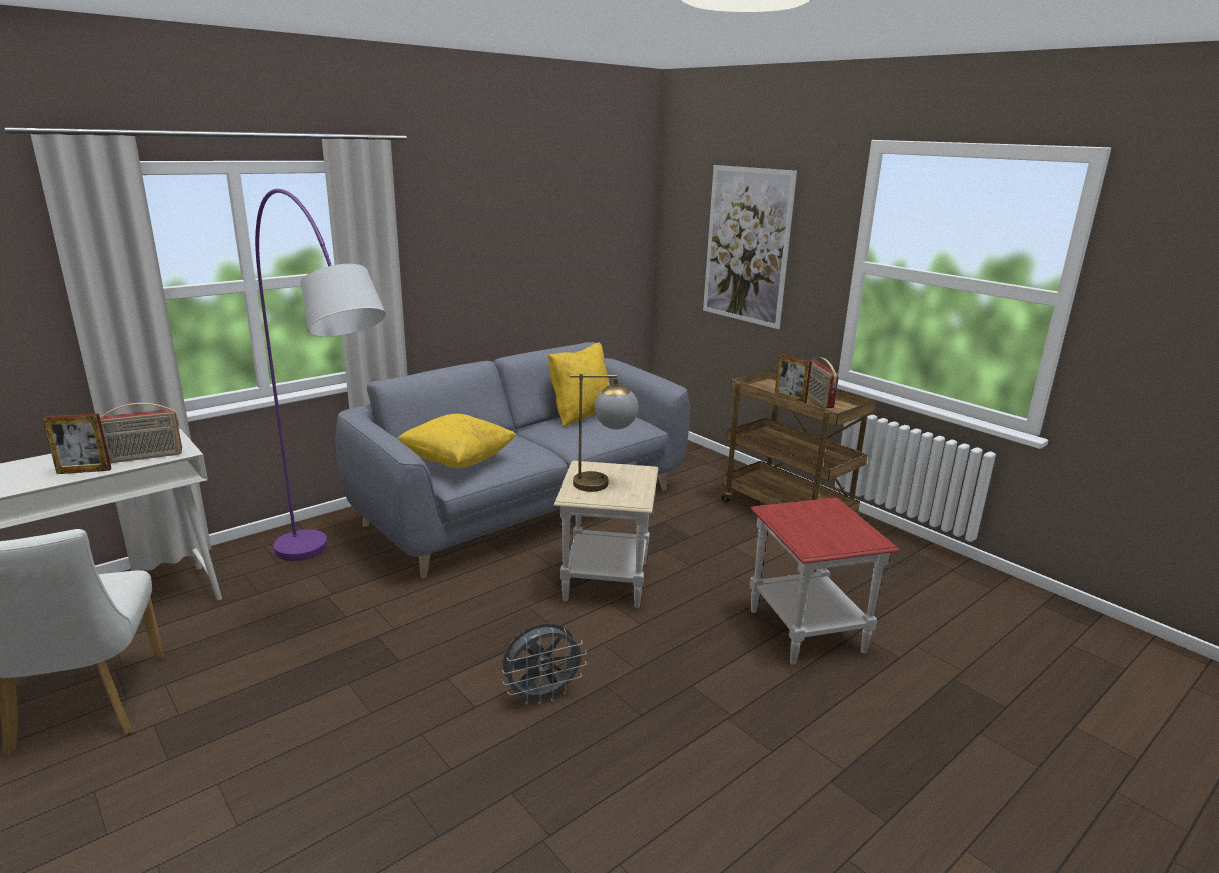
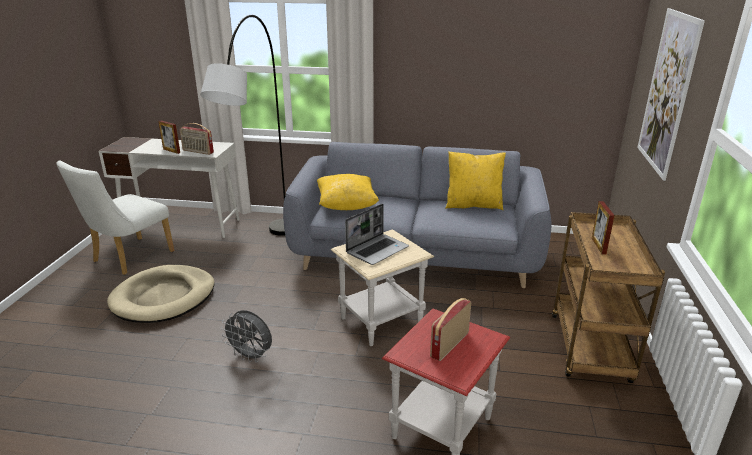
camera: 50 degrees right, 5 degrees up
purple floor lamp [255,189,386,561] -> grey floor lamp [200,15,285,236]
table lamp [570,374,638,492] -> laptop [345,203,409,265]
radio [808,357,839,408] -> radio moved to [430,298,471,361]
none -> beige dog bed [107,265,215,323]

